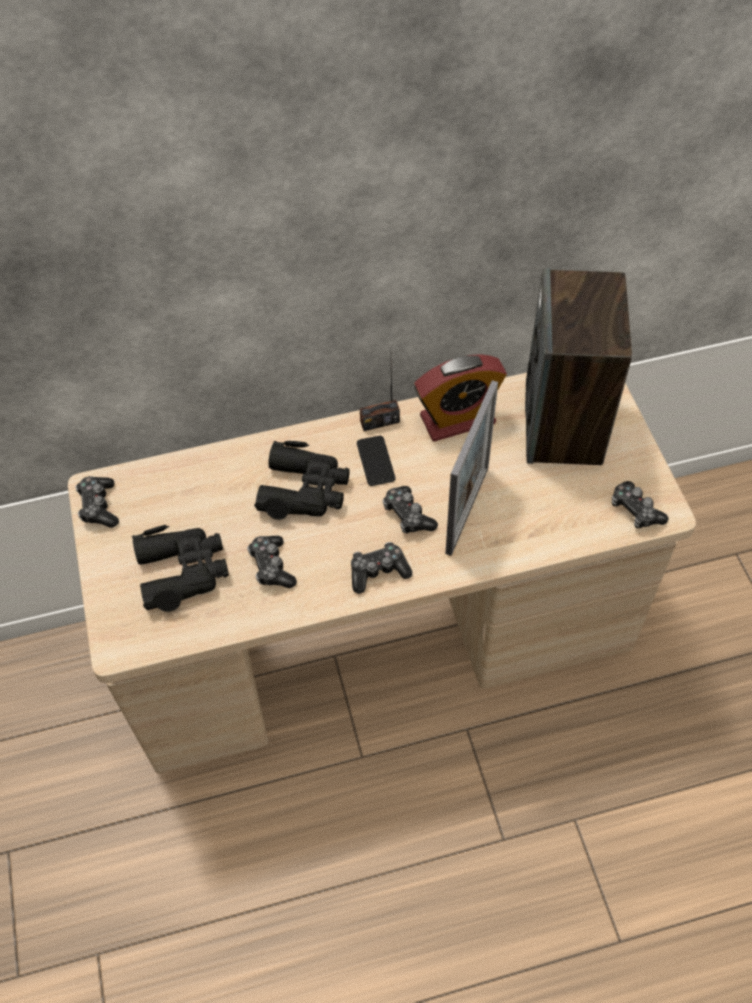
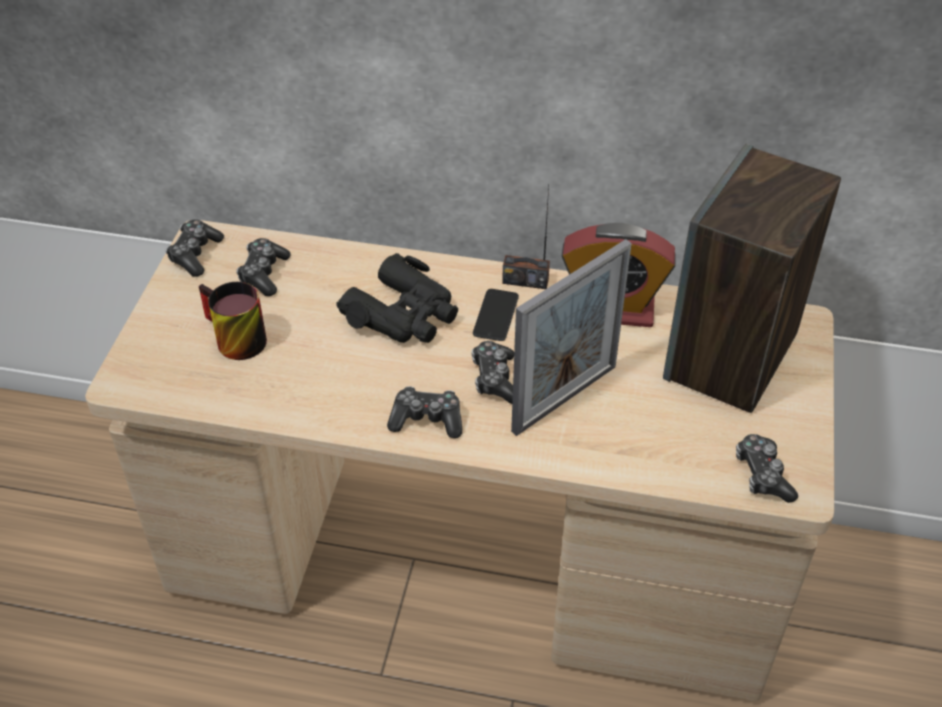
camera: 25 degrees right, 10 degrees down
black binoculars [132,525,229,612] -> mug [199,282,267,360]
game controller [247,536,297,588] -> game controller moved to [236,238,291,296]

